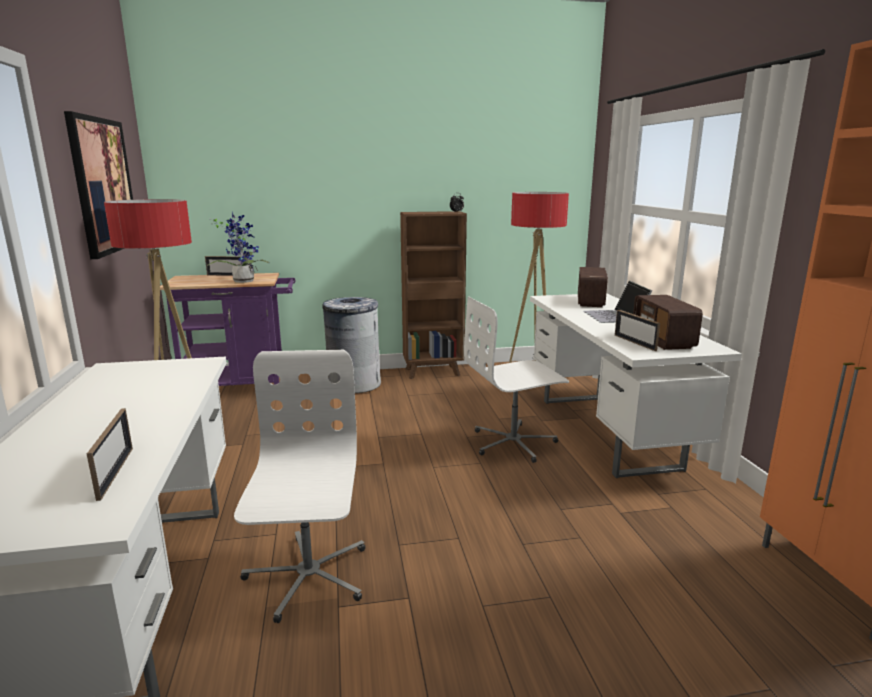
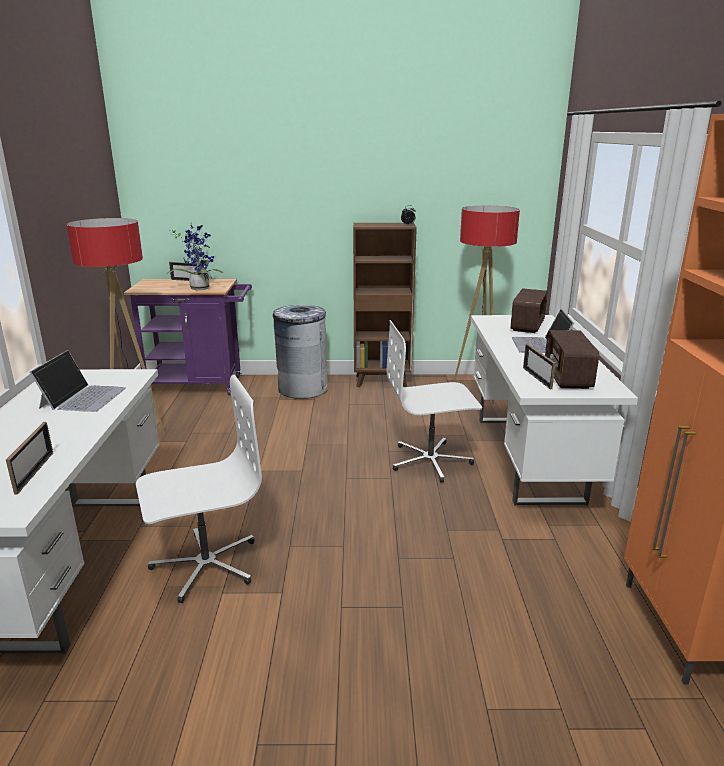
camera: 10 degrees right, 5 degrees up
picture [64,111,133,259] -> none
white office chair [234,350,365,623] -> white office chair turned 60 degrees clockwise [136,375,262,603]
none -> laptop [29,350,126,412]

